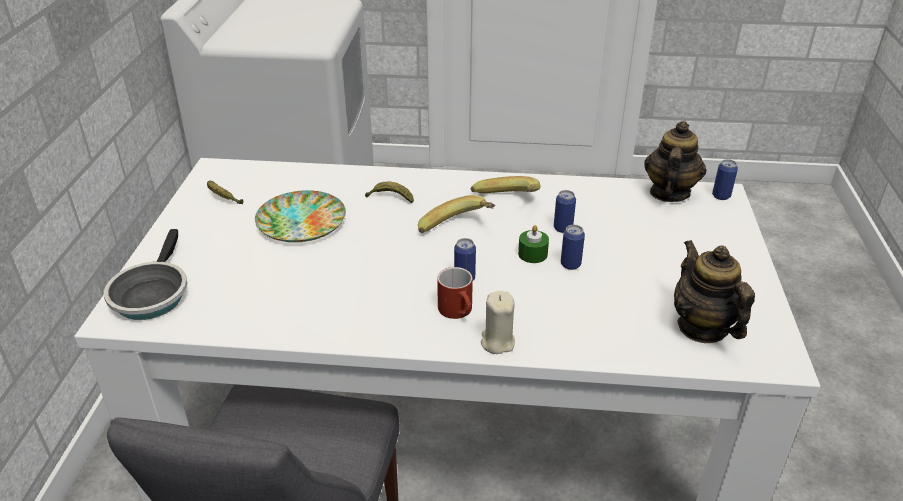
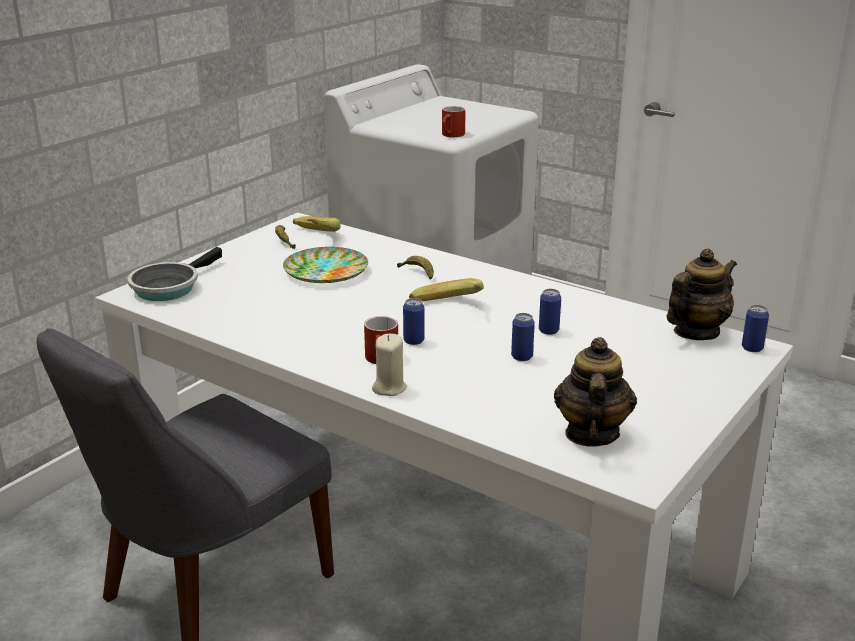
camera: 30 degrees right, 10 degrees down
banana [471,176,541,193] -> banana moved to [293,216,341,232]
green candle [518,225,549,263] -> none
none -> red mug [442,106,465,137]

